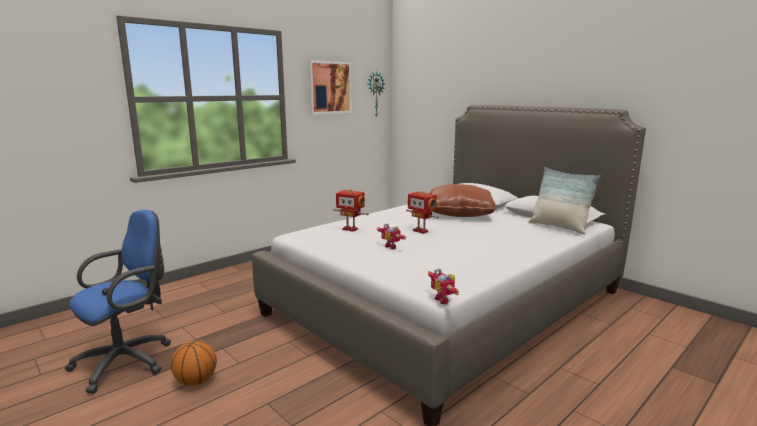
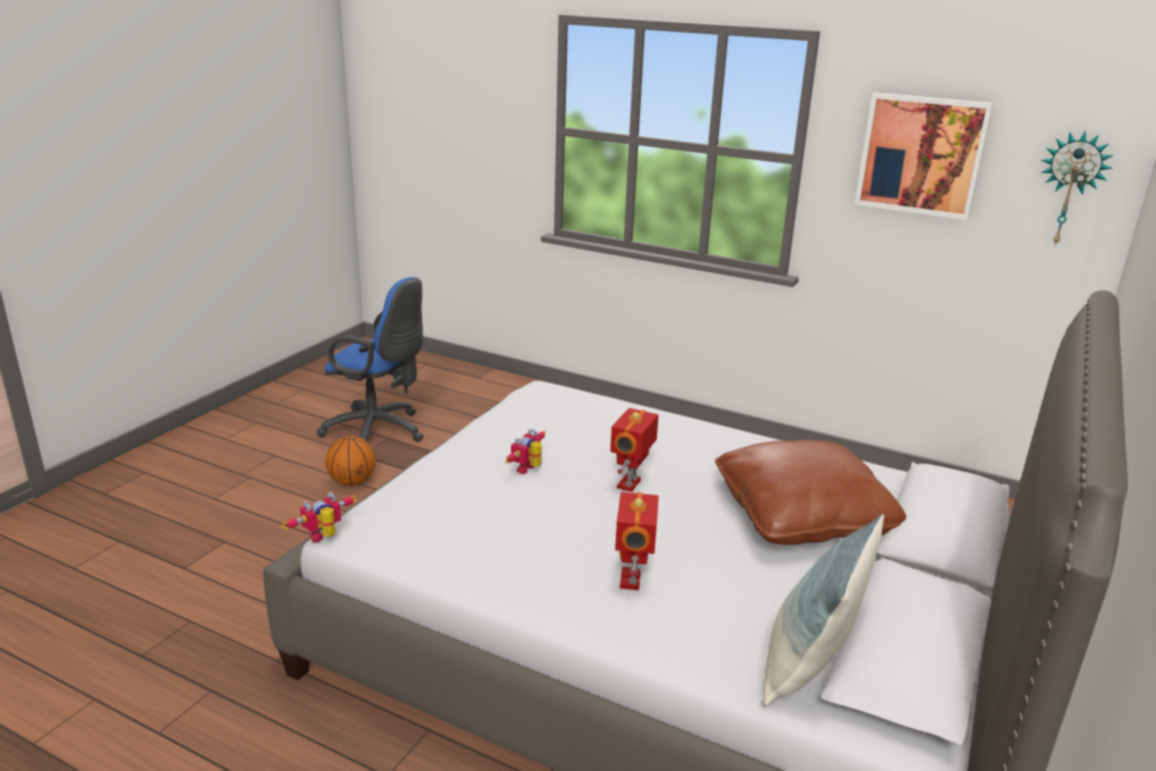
camera: 70 degrees right, 10 degrees up
toy robot [333,188,369,232] -> toy robot moved to [615,492,659,590]

